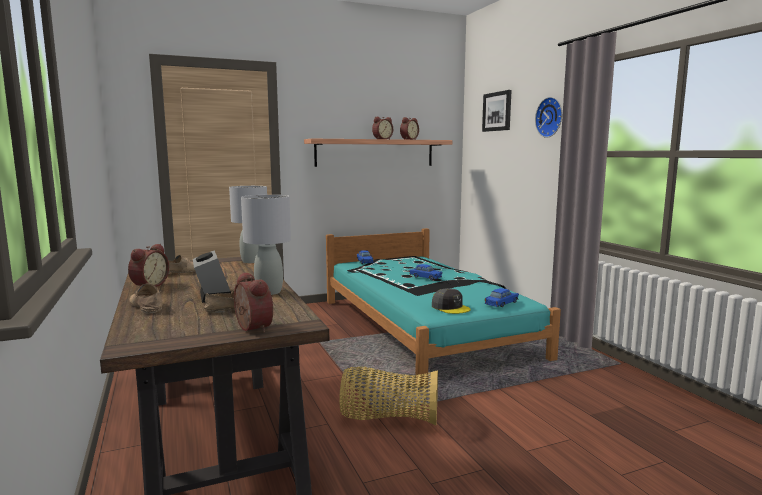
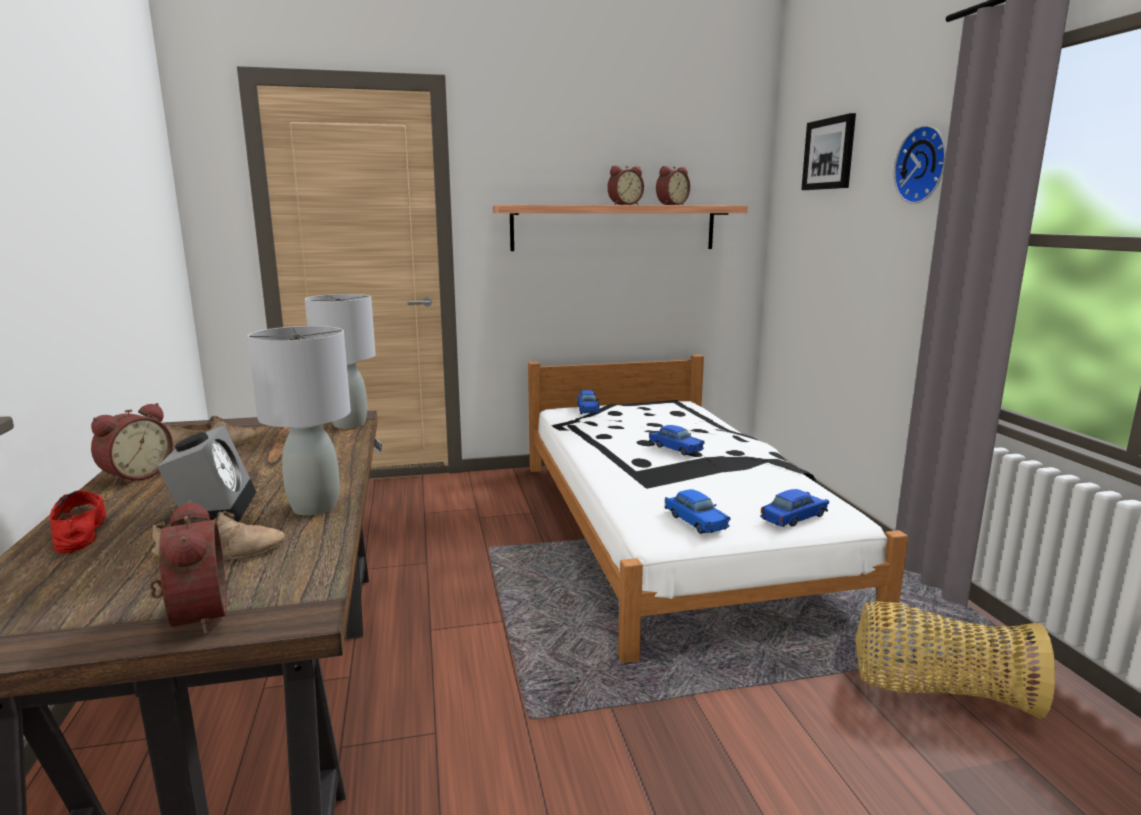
camera: 10 degrees right, 5 degrees up
beige shoe [129,283,163,314] -> red shoe [50,490,106,553]
turquoise bed [326,228,561,385] -> white bed [528,354,909,663]
basket [340,367,438,425] -> basket moved to [855,601,1055,719]
grey cap [432,288,471,314] -> blue toy car [665,489,730,534]

